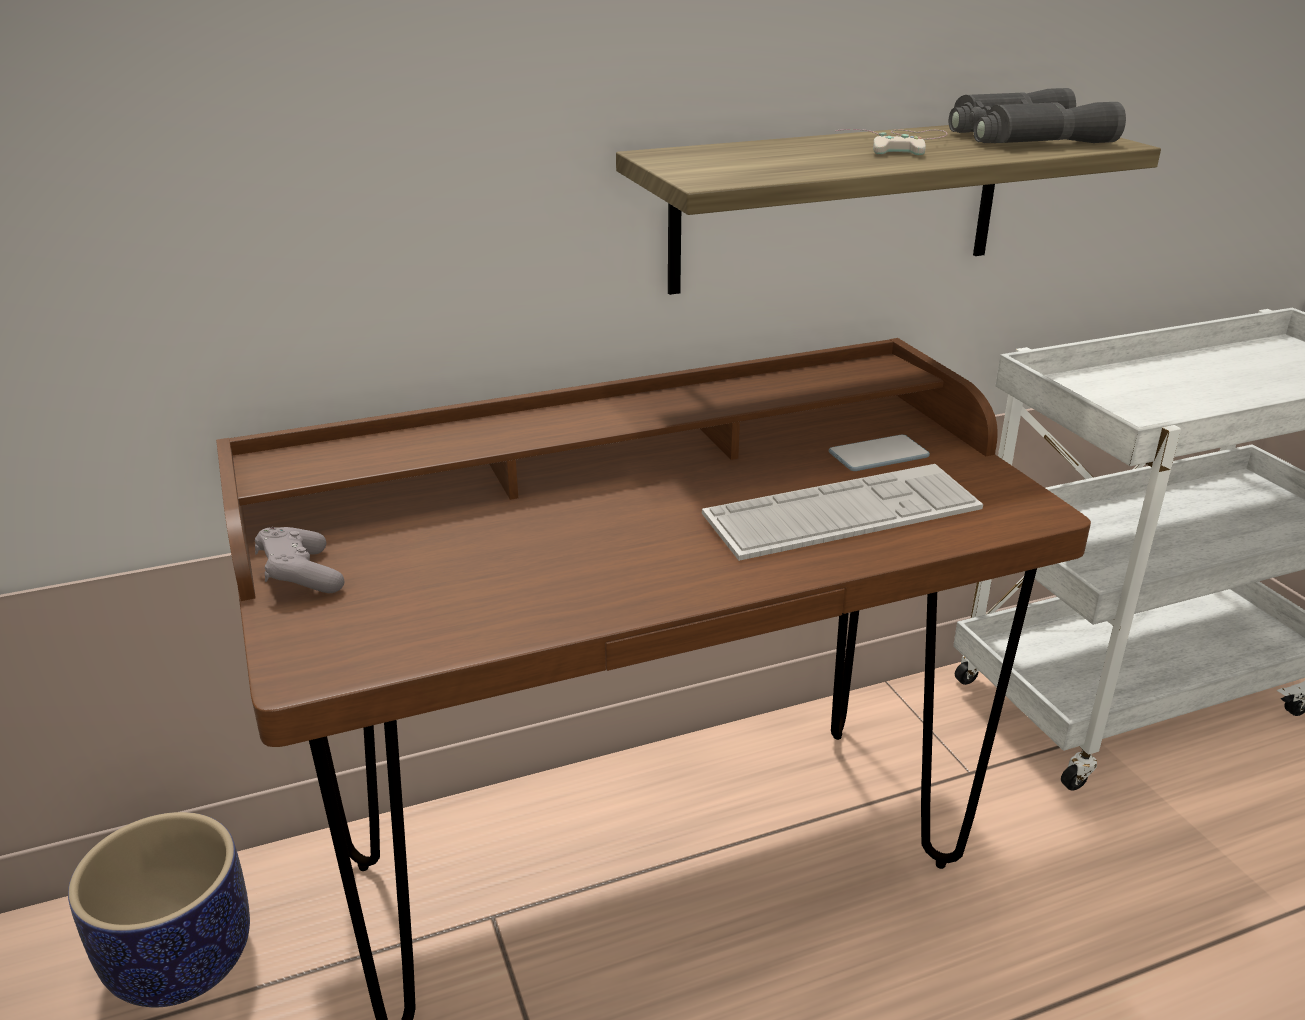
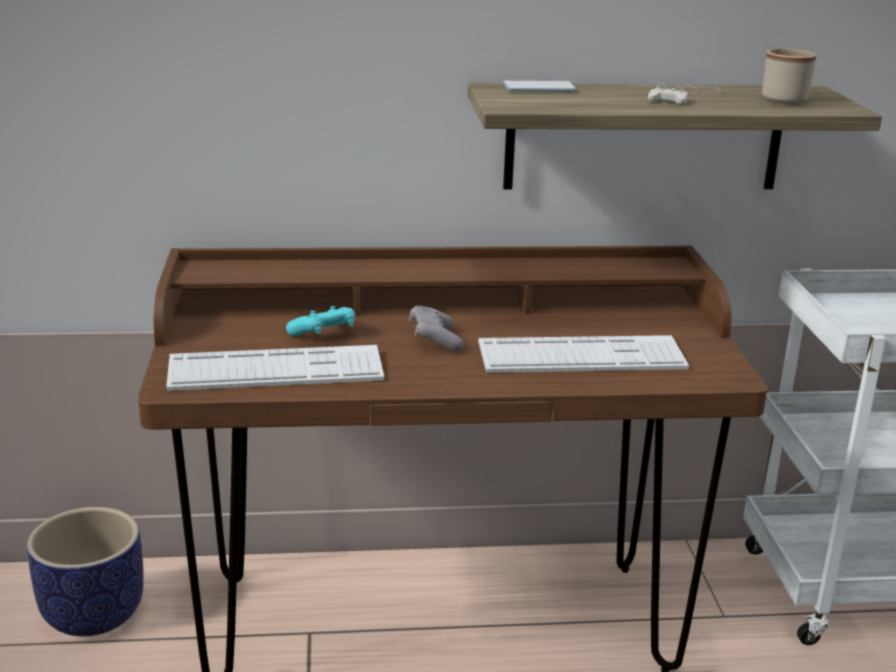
camera: 15 degrees right, 5 degrees down
grey game controller [255,527,344,593] -> grey game controller moved to [409,305,463,351]
phone [829,435,930,471] -> phone moved to [502,80,577,92]
grey binoculars [949,88,1126,143] -> beige mug [762,48,816,104]
none -> keyboard [166,345,384,391]
none -> turquoise game controller [286,306,355,336]

